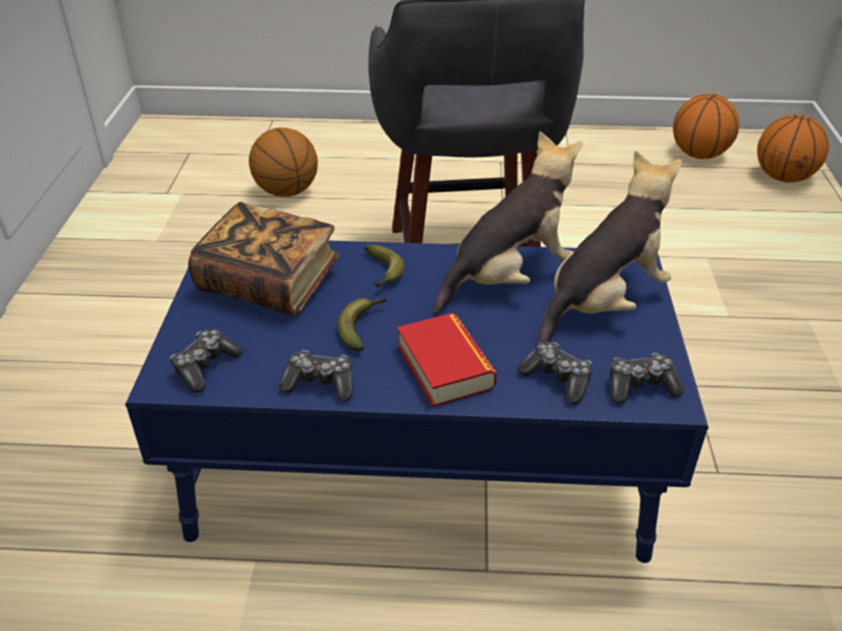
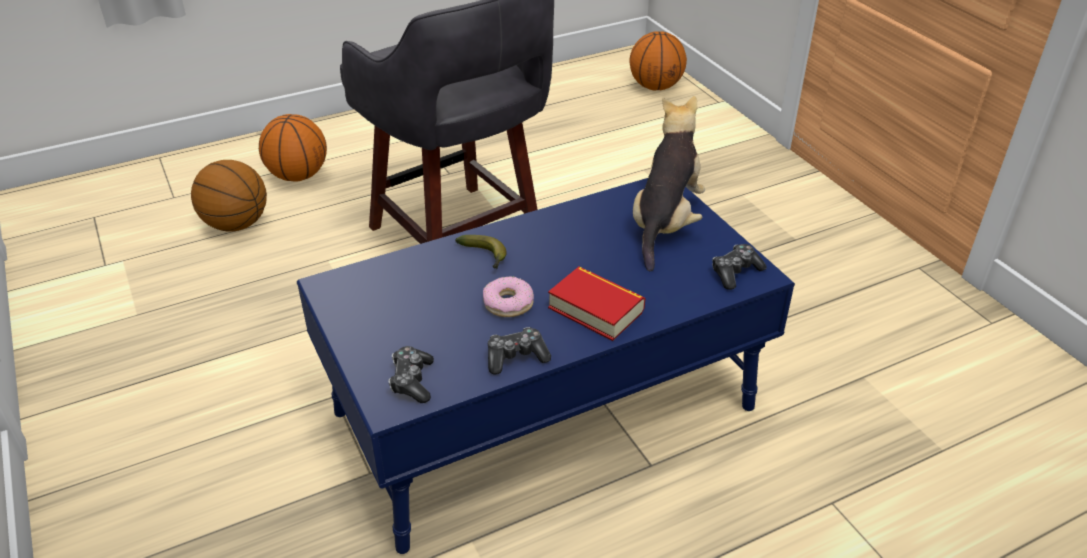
camera: 30 degrees left, 0 degrees up
book [188,202,339,316] -> none
banana [338,298,387,351] -> donut [483,276,534,317]
plush toy [433,131,583,315] -> none
game controller [518,342,592,404] -> none
basketball [673,93,739,159] -> basketball moved to [259,114,327,182]

